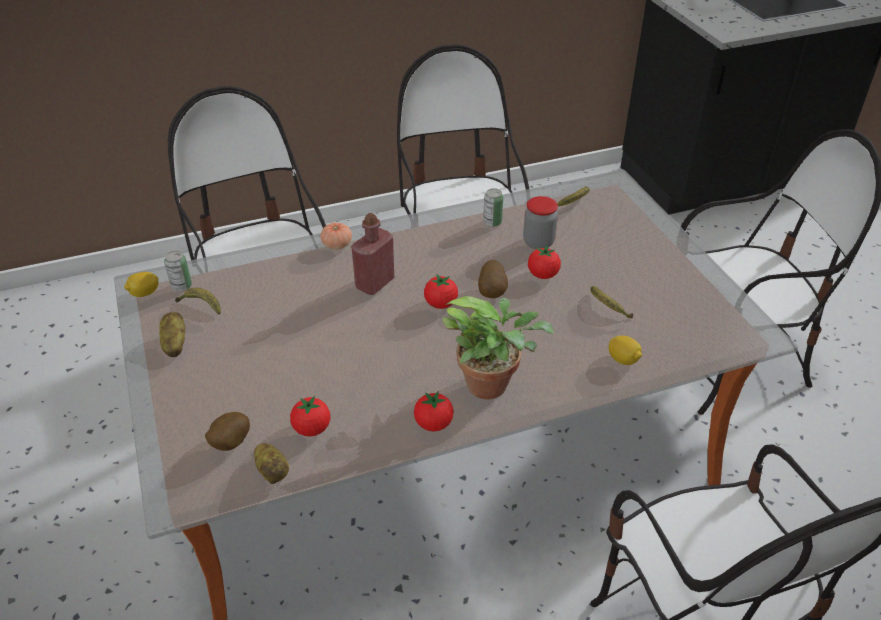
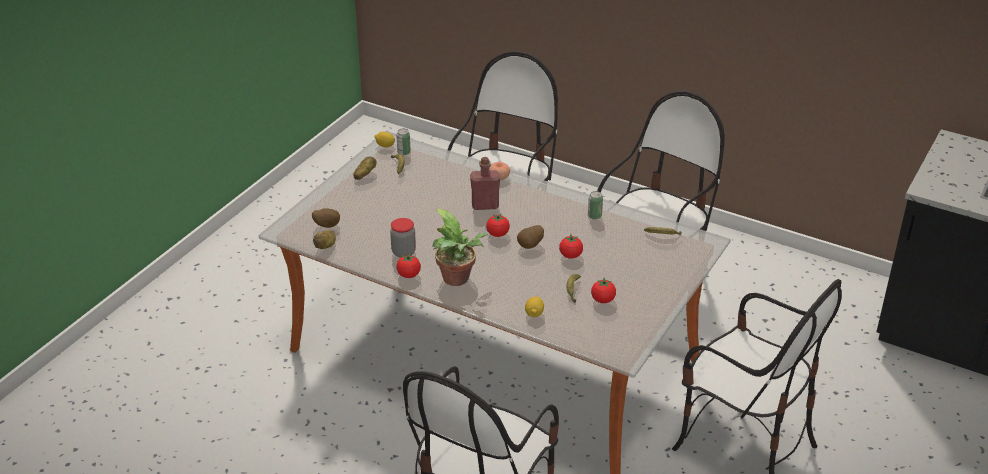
camera: 50 degrees right, 5 degrees down
tomato [290,396,330,437] -> tomato moved to [591,278,616,303]
jar [523,196,558,249] -> jar moved to [390,218,416,258]

